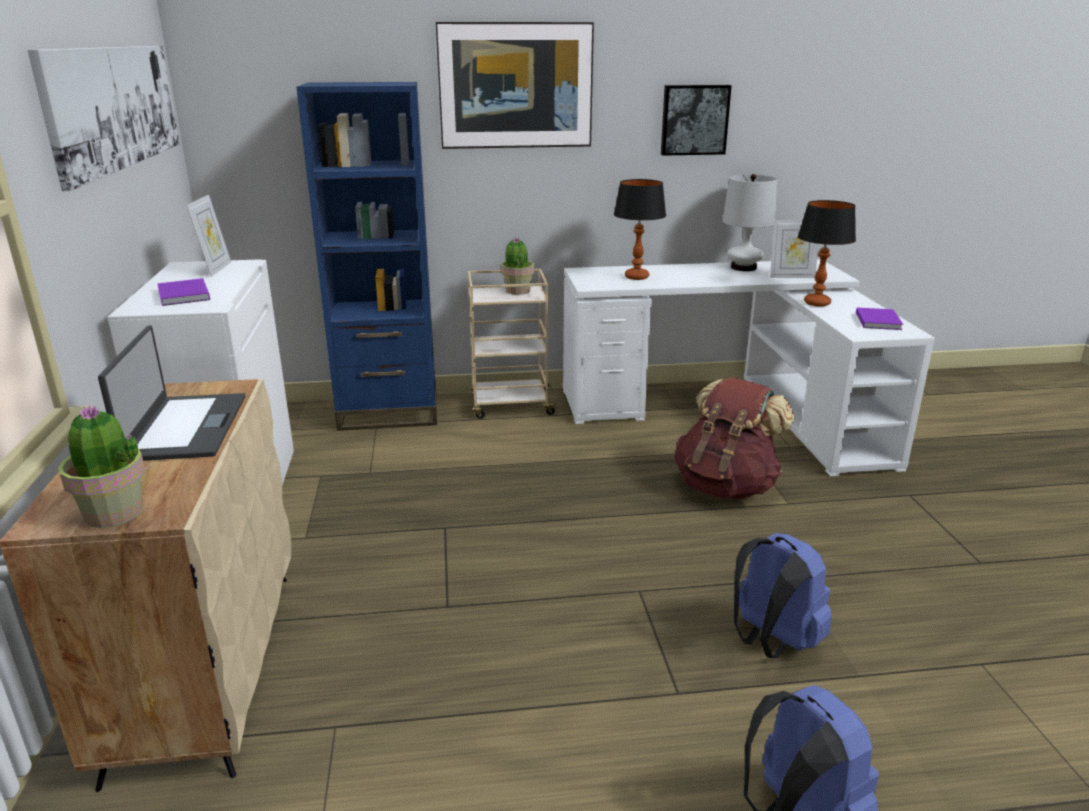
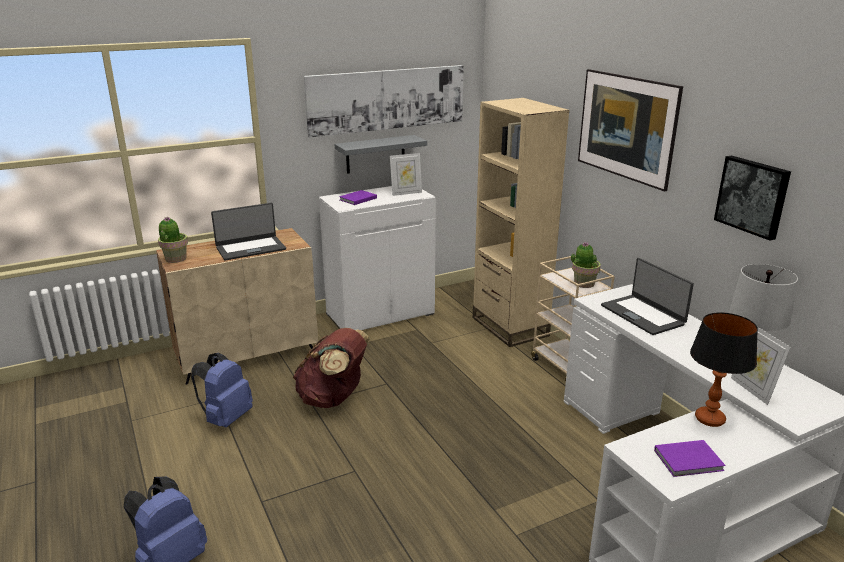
camera: 70 degrees right, 0 degrees up
blue bookcase [297,82,437,431] -> beige bookcase [473,98,570,347]
table lamp [614,179,666,280] -> laptop [601,258,694,335]
brown backpack [674,377,795,499] -> brown backpack moved to [293,328,370,408]
blue backpack [734,533,832,658] -> blue backpack moved to [191,353,253,428]
none -> grey shelf [335,135,427,174]

